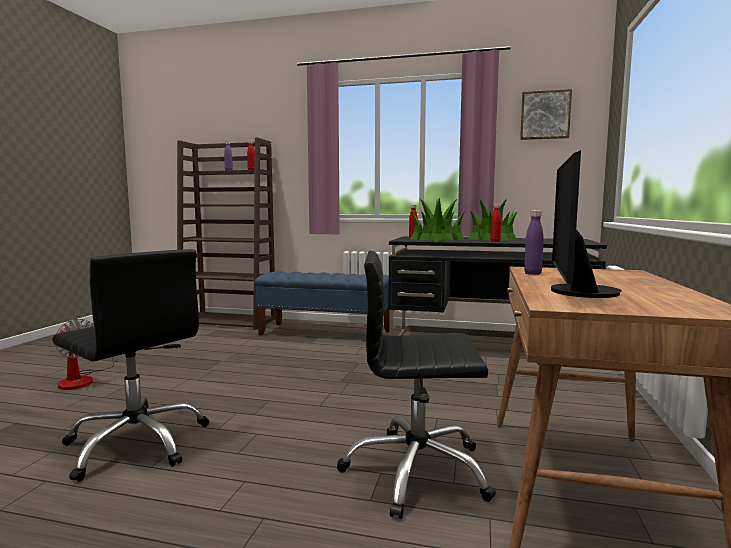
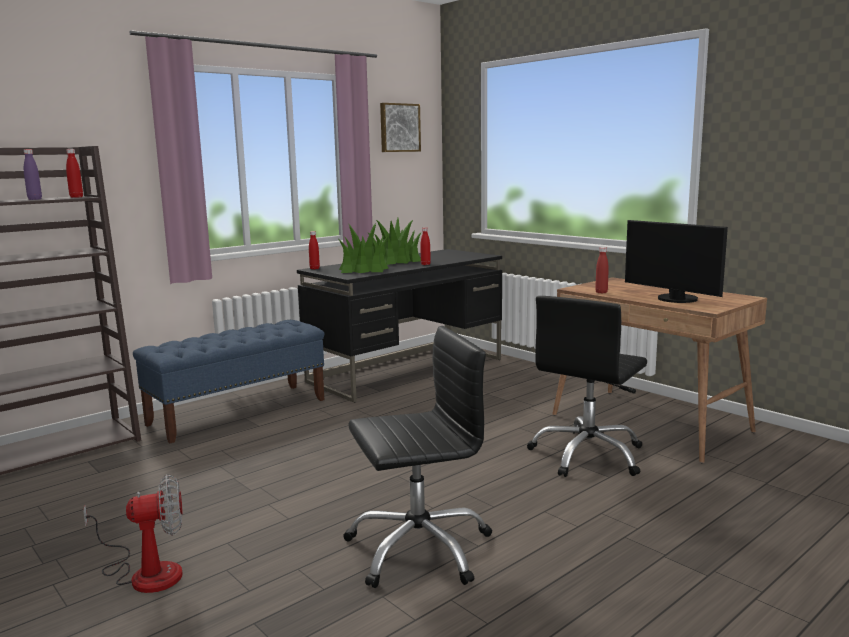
camera: 55 degrees left, 5 degrees up
purple bottle [524,210,544,275] -> red bottle [595,247,609,293]

